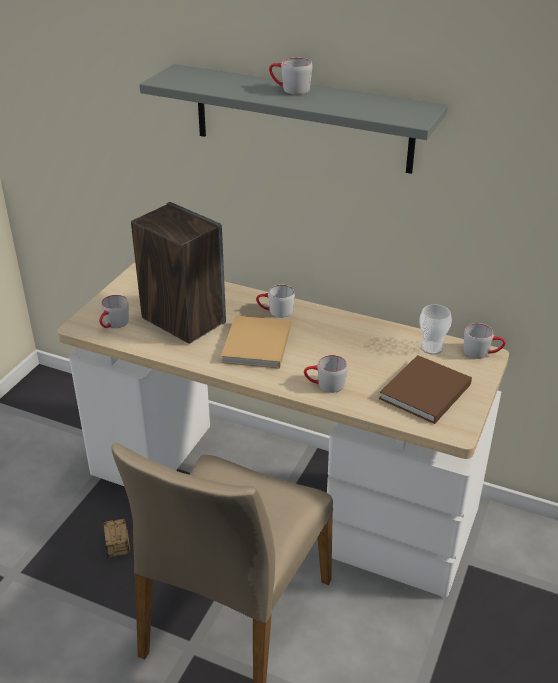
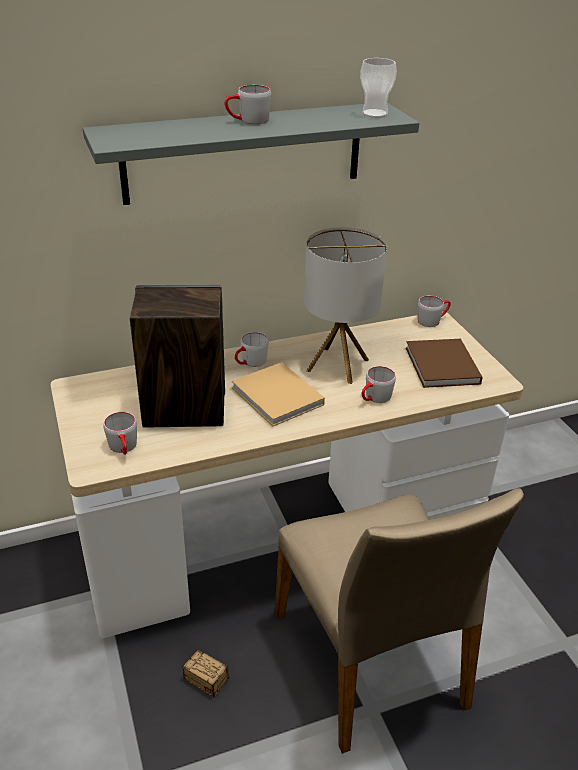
camera: 45 degrees left, 0 degrees up
cup [419,304,452,355] -> cup moved to [360,58,397,118]
none -> table lamp [304,227,387,384]

